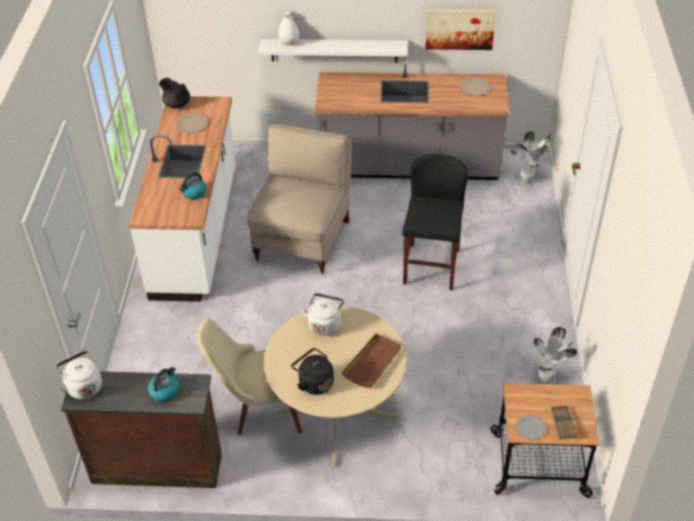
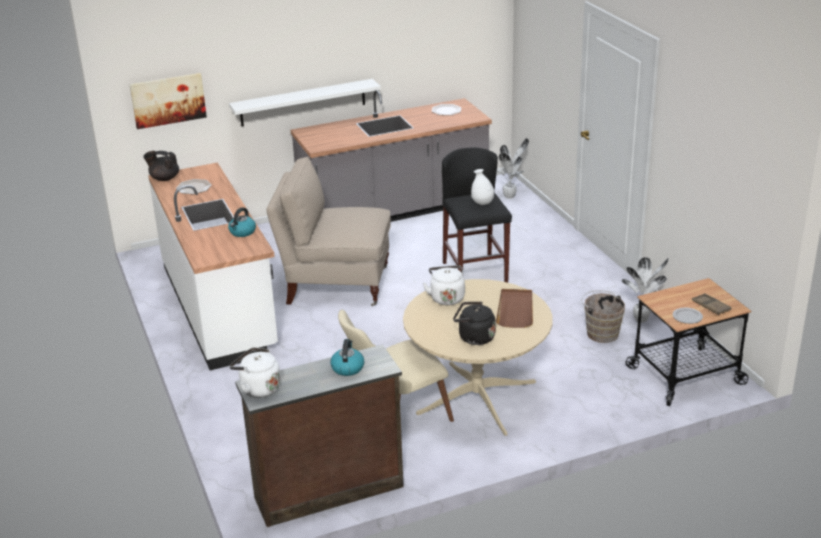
camera: 25 degrees left, 15 degrees down
beige chair [247,124,352,275] -> beige chair turned 75 degrees counterclockwise [266,157,391,306]
white vase [278,12,299,45] -> white vase moved to [471,169,494,205]
picture [425,9,496,50] -> picture moved to [129,73,207,129]
none -> brown bucket [581,290,625,343]

